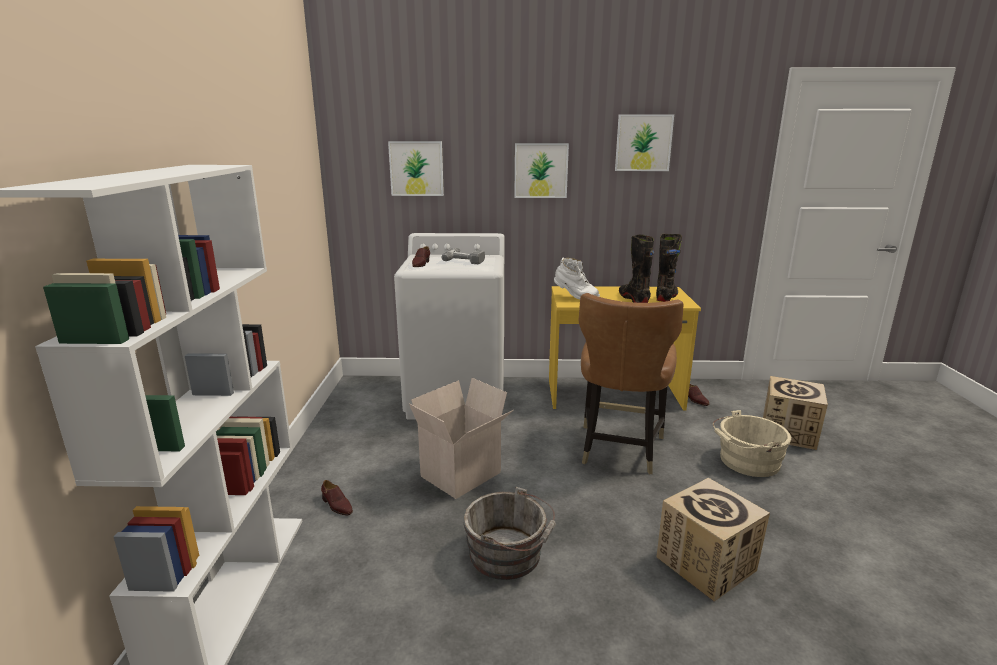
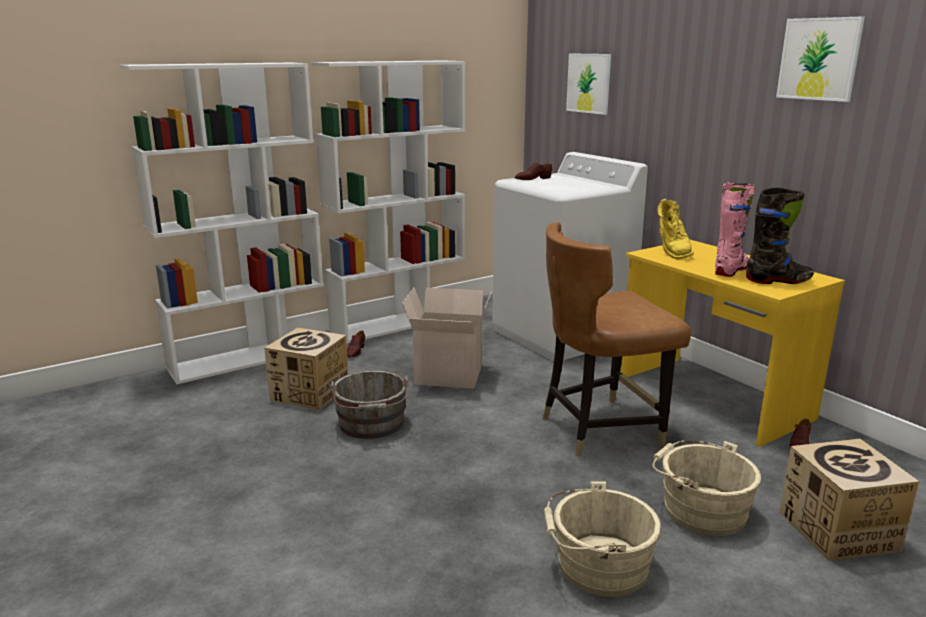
camera: 55 degrees right, 0 degrees up
power drill [441,248,485,264] -> none
picture [514,143,569,198] -> none
white boot [554,258,600,300] -> yellow boot [657,199,694,259]
black boot [619,235,654,303] -> pink boot [715,183,755,277]
cardboard box [656,478,770,602] -> cardboard box moved to [264,328,348,410]
none -> white bookcase [311,60,465,344]
none -> beige bucket [544,482,661,597]

